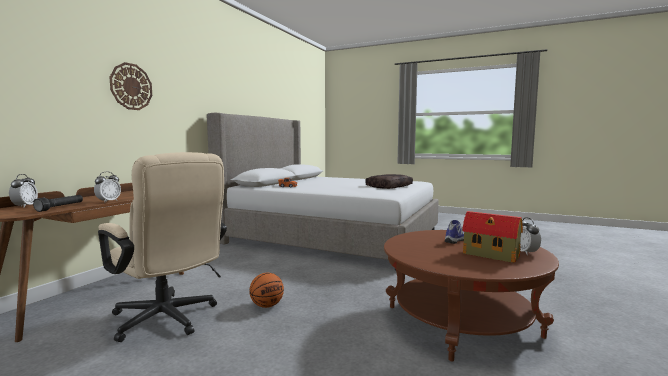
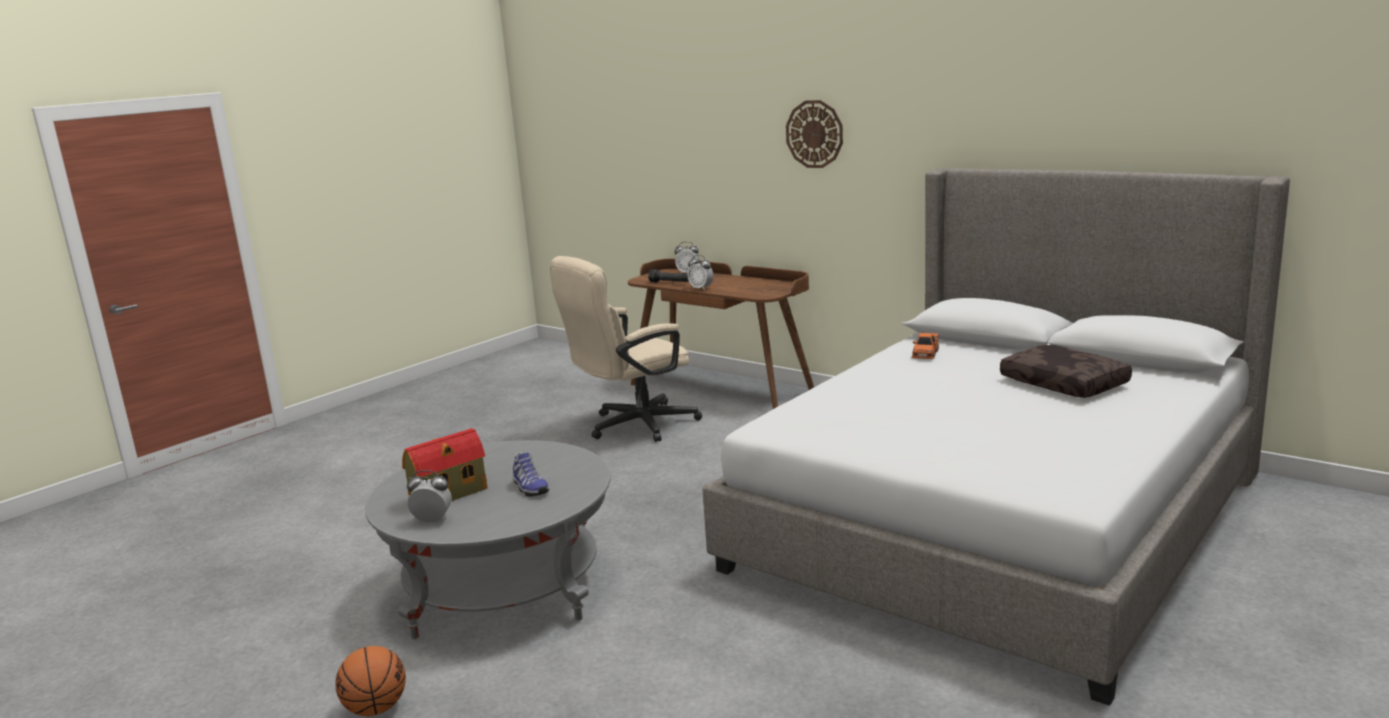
camera: 105 degrees right, 10 degrees up
basketball [249,273,284,308] -> basketball moved to [335,646,406,716]
brown pillow [365,174,413,189] -> brown pillow moved to [1000,345,1132,398]
brown coffee table [384,230,559,361] -> grey coffee table [365,440,611,639]

